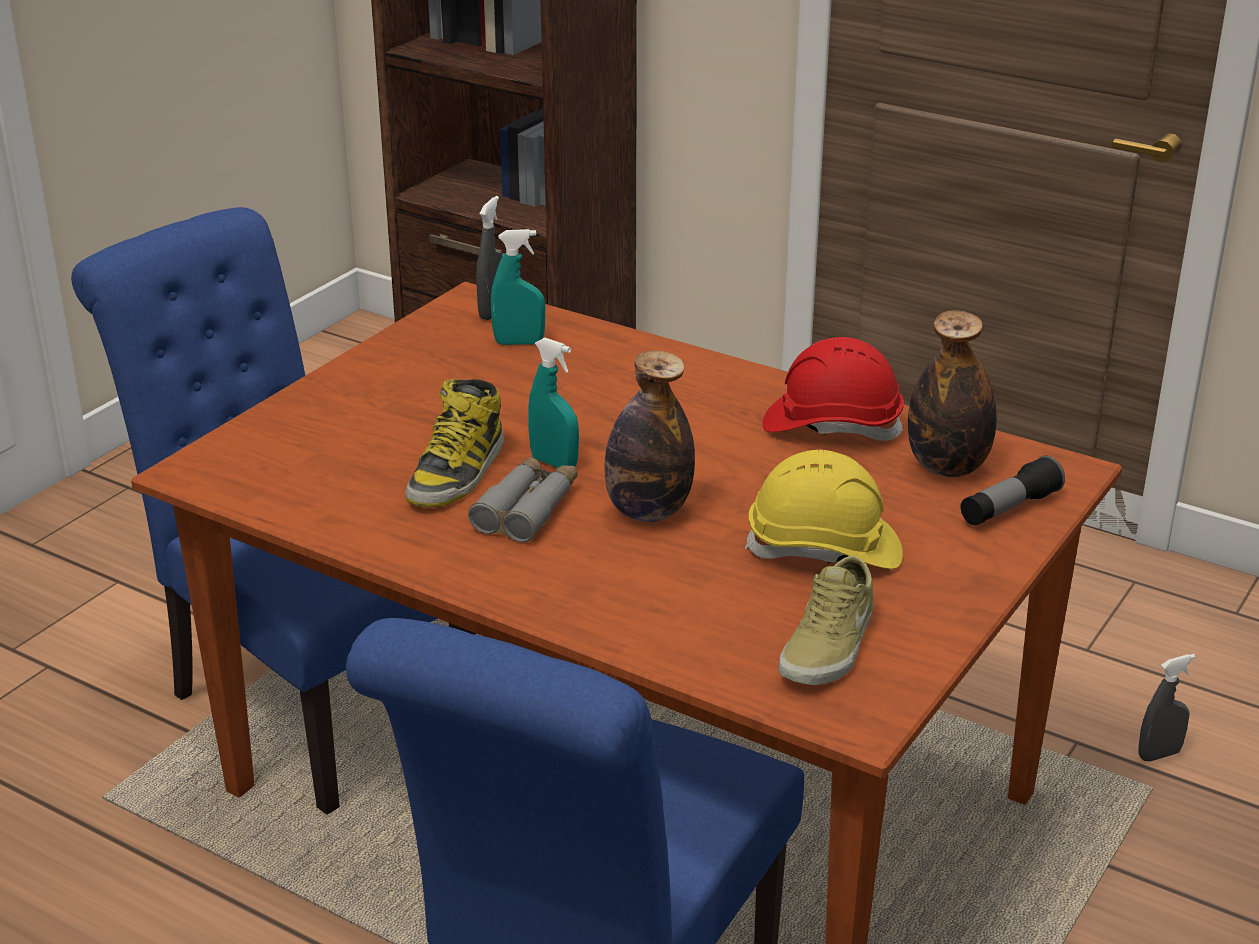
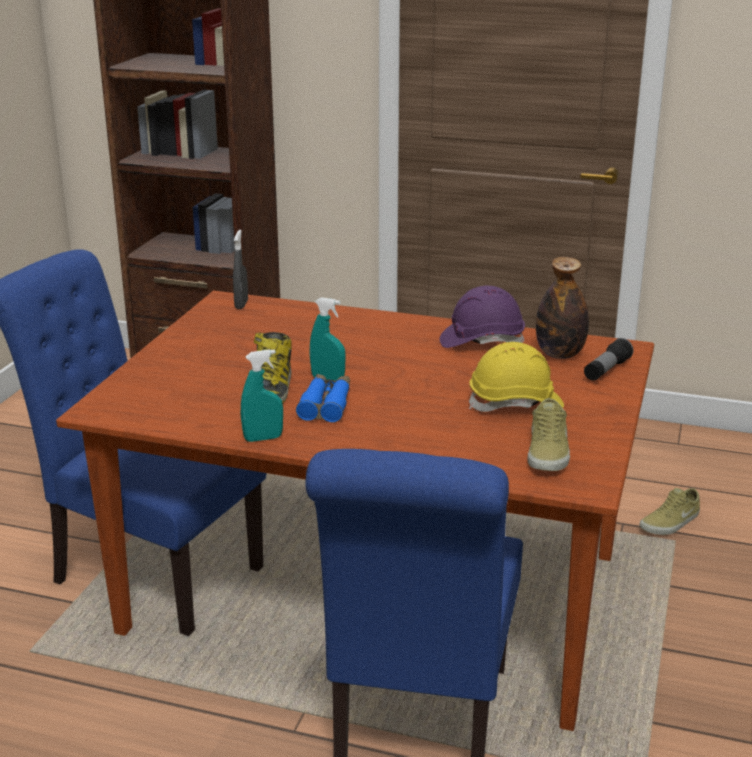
camera: 15 degrees left, 5 degrees down
grey binoculars [468,456,578,542] -> blue binoculars [296,374,350,423]
turquoise spray bottle [491,229,545,345] -> turquoise spray bottle moved to [240,349,283,442]
bottle [604,350,695,522] -> none
red hard hat [763,337,904,441] -> purple hard hat [440,286,525,348]
grey spray bottle [1138,654,1196,761] -> beige shoe [639,488,700,535]

